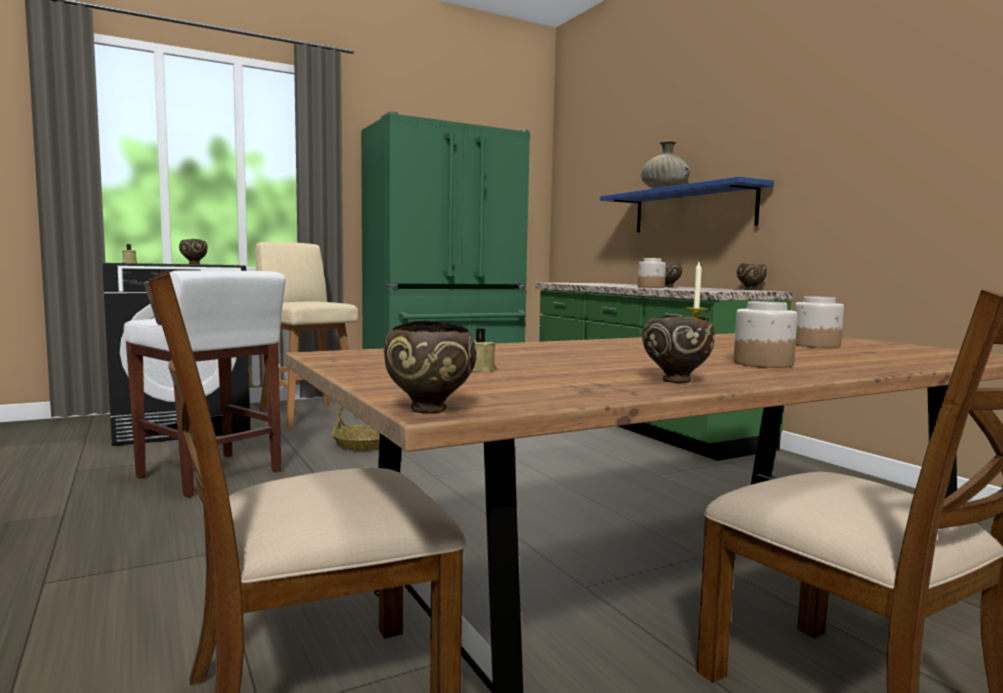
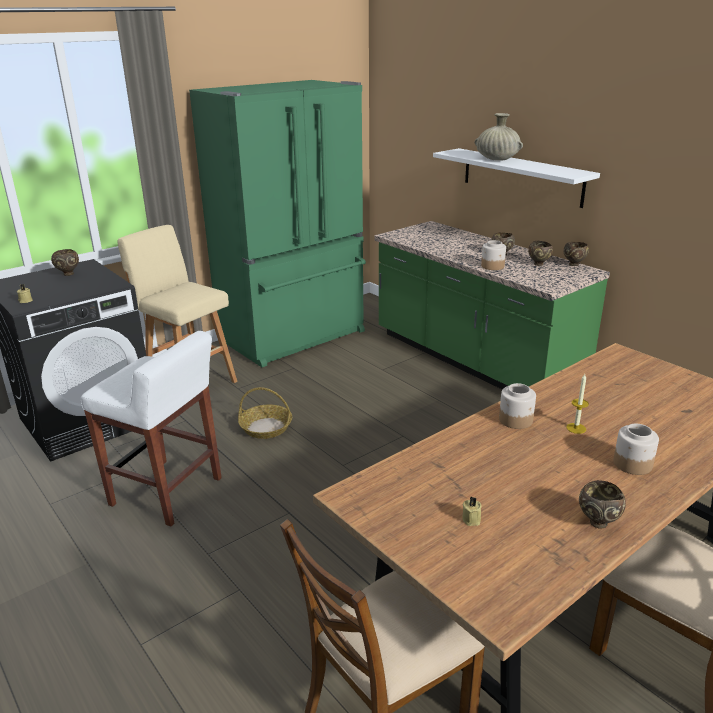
camera: 10 degrees left, 20 degrees up
brown bowl [384,320,477,413] -> brown bowl moved to [528,241,553,266]
blue shelf [600,177,774,232] -> white shelf [433,148,600,208]
jar [794,296,844,348] -> jar moved to [499,383,536,429]

